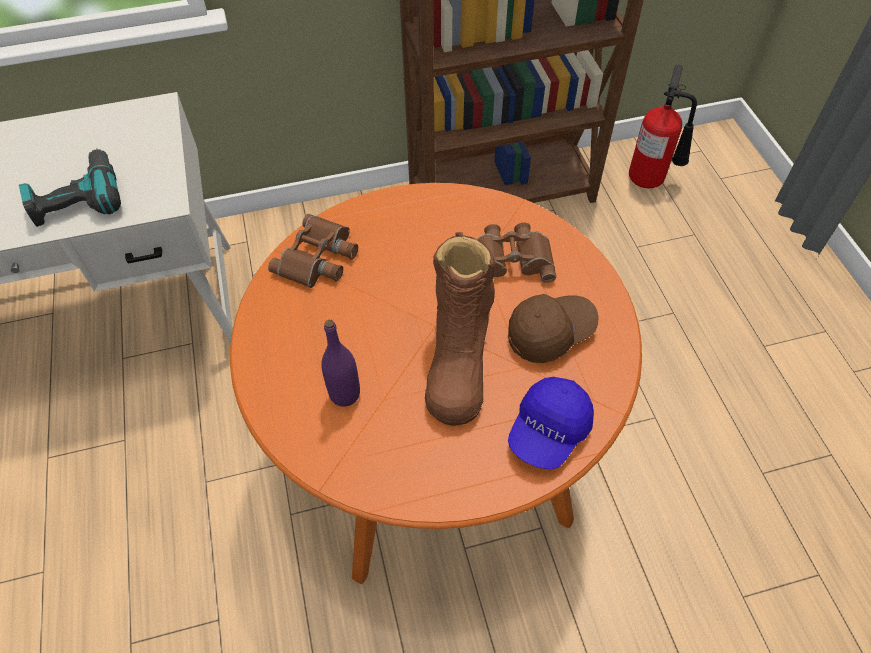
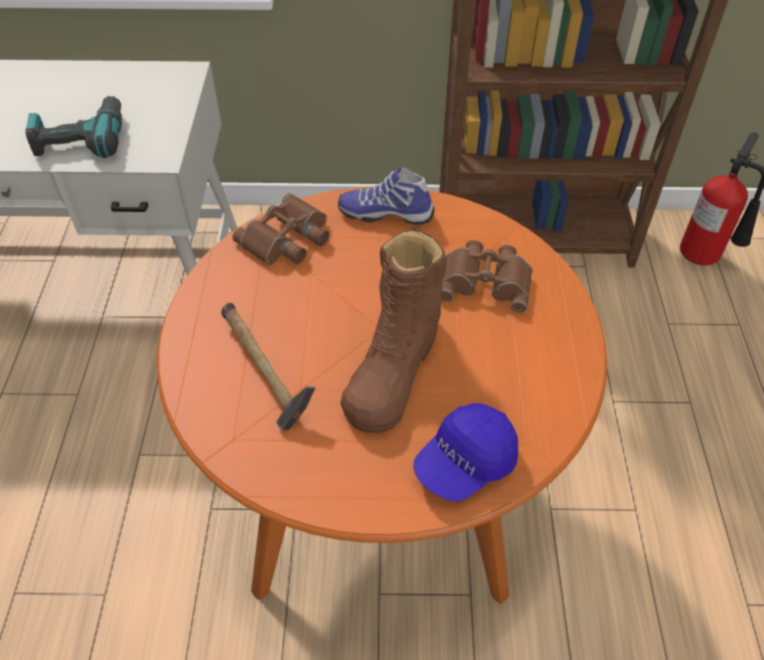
camera: 15 degrees right, 5 degrees down
purple bottle [321,320,360,407] -> hammer [221,303,315,431]
brown cap [508,294,599,363] -> none
none -> shoe [338,167,435,225]

